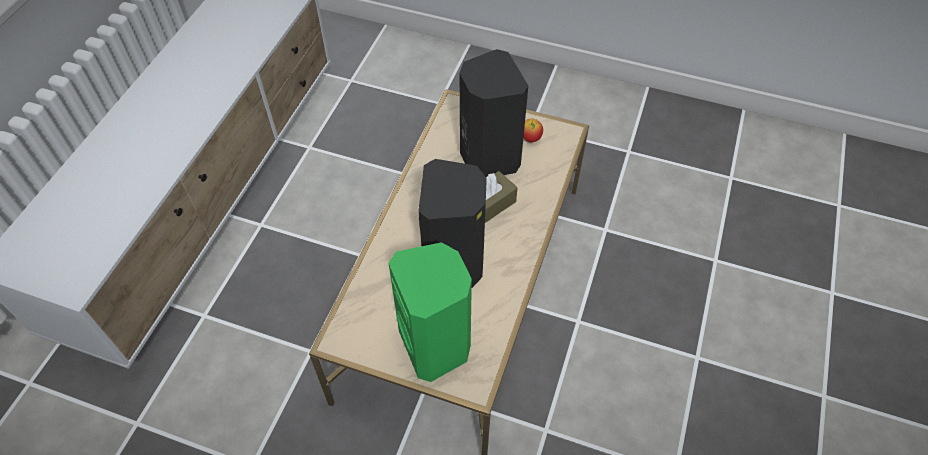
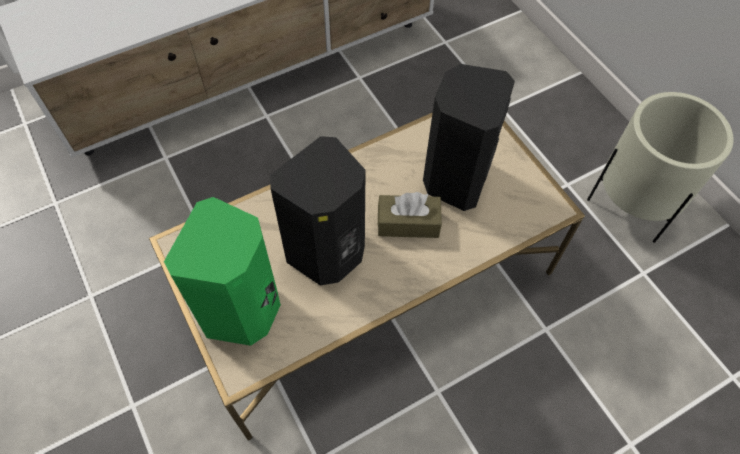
camera: 40 degrees right, 5 degrees up
apple [523,118,543,142] -> none
none -> beige planter [587,92,734,243]

